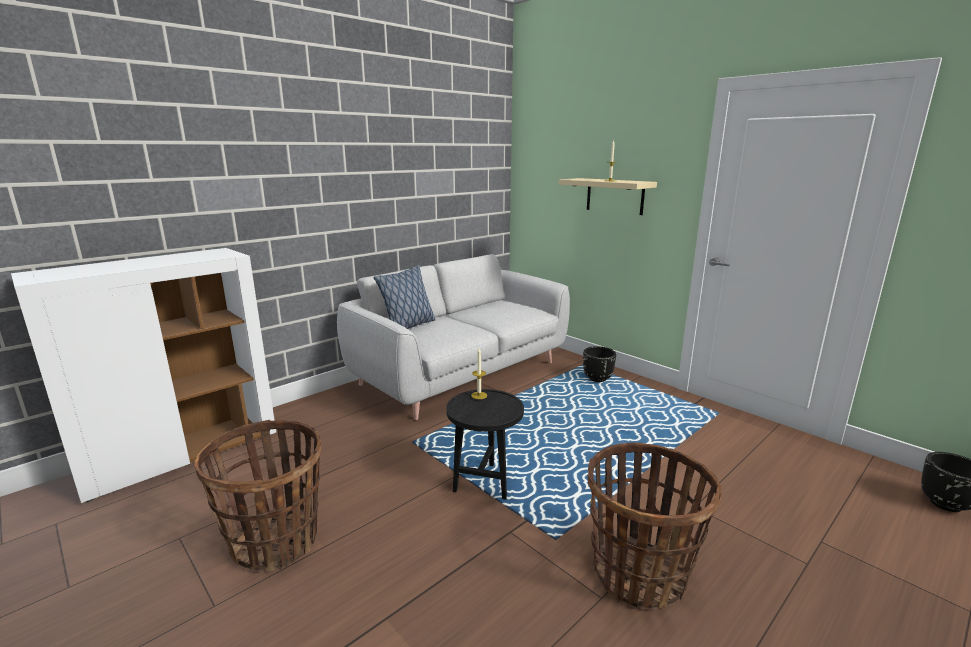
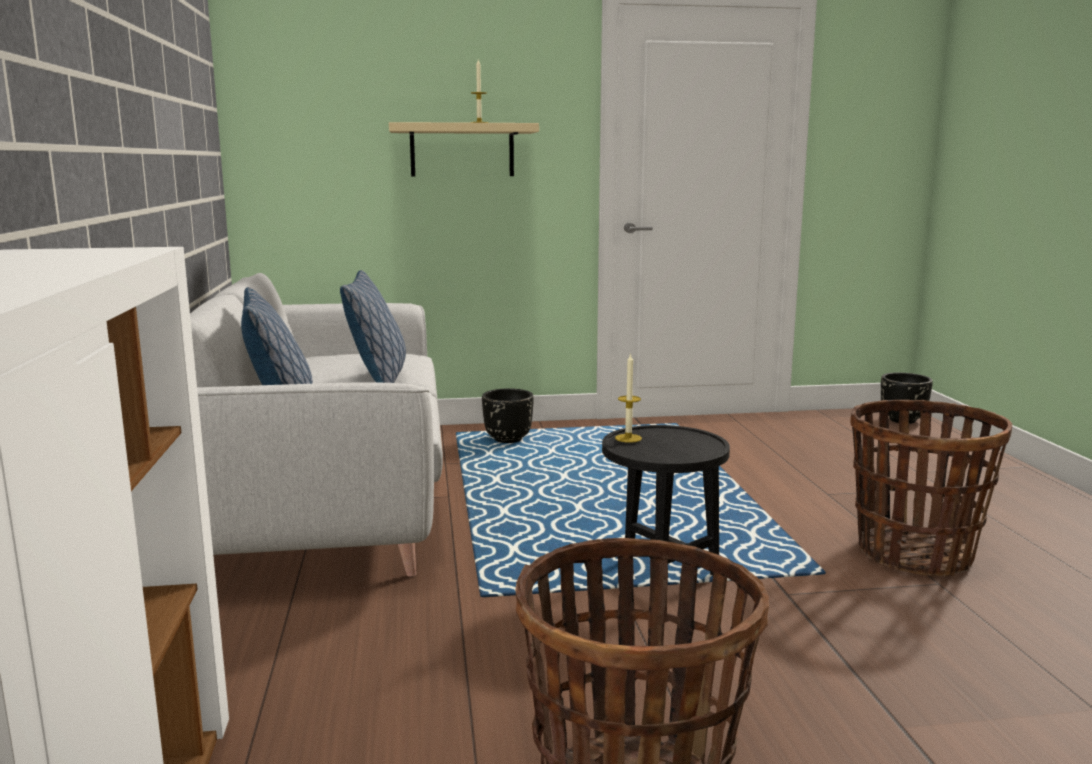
camera: 55 degrees left, 5 degrees down
none -> pillow [340,270,406,383]

